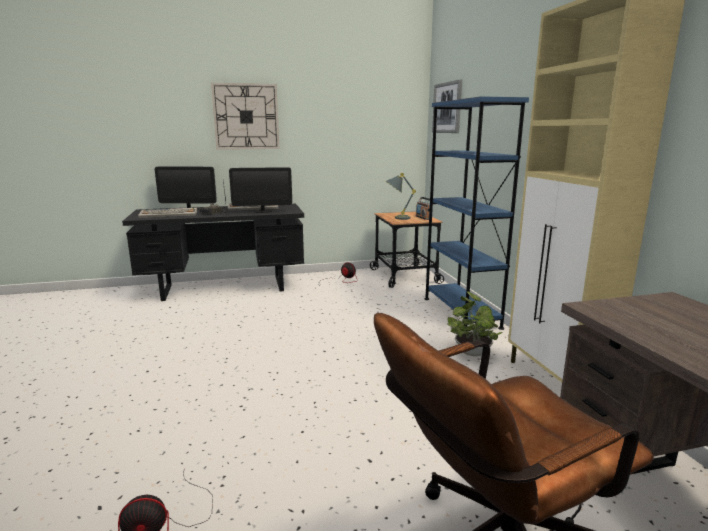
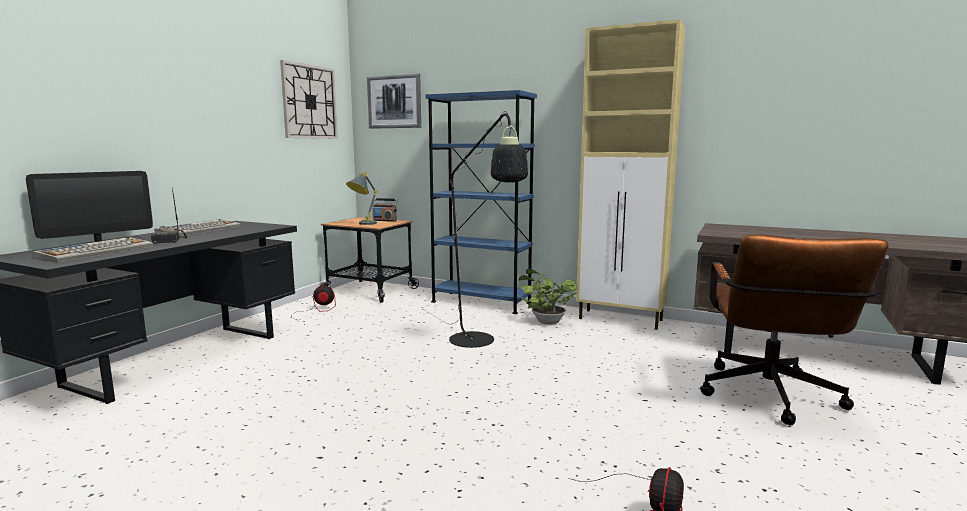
camera: 50 degrees left, 5 degrees down
wall clock [211,83,280,150] -> wall clock moved to [280,60,338,139]
monitor [229,167,292,213] -> none
none -> black floor lamp [421,111,528,348]

